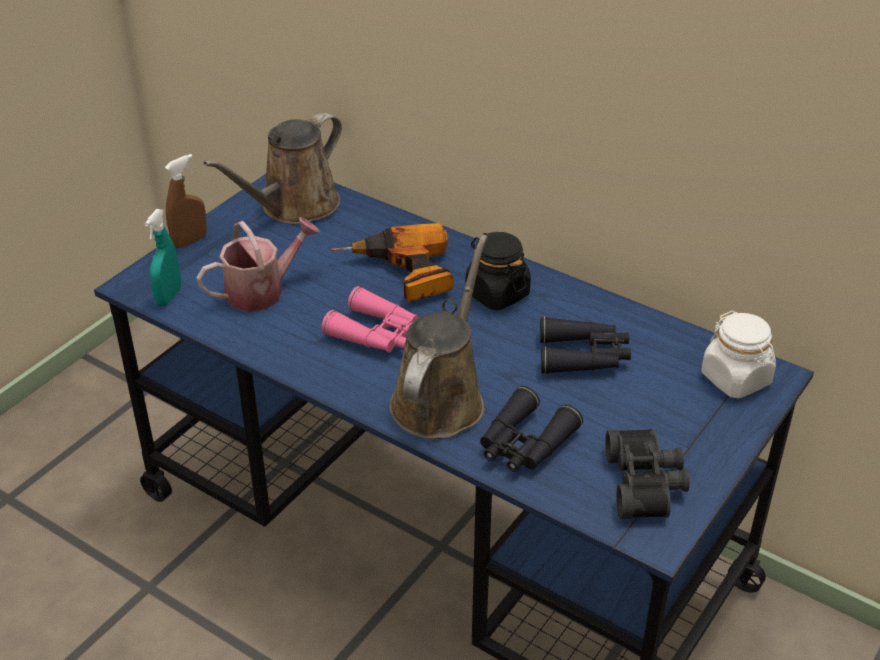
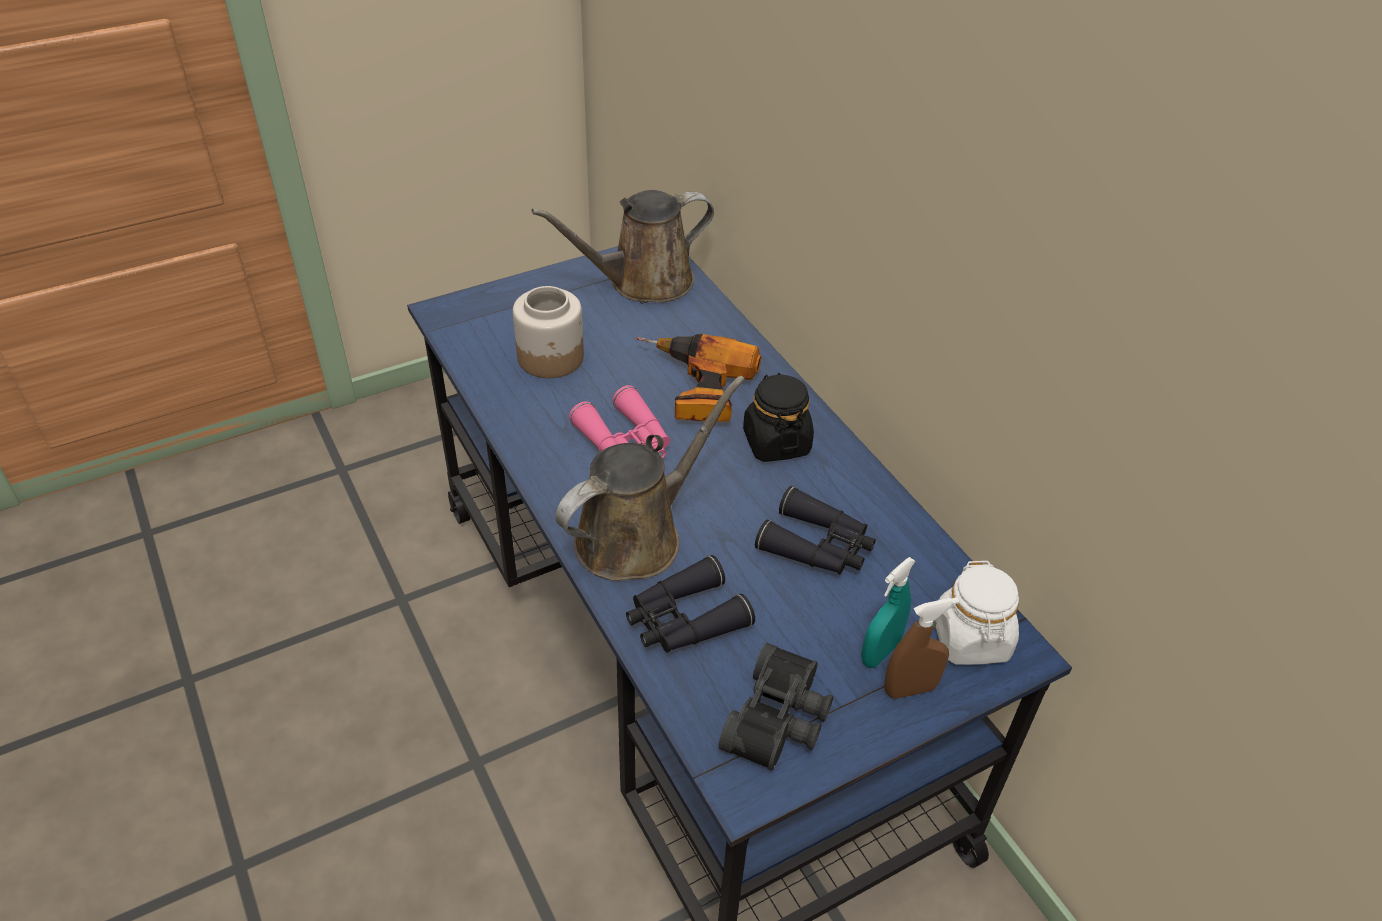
camera: 25 degrees right, 5 degrees up
turquoise spray bottle [145,209,181,306] -> turquoise spray bottle moved to [861,557,915,668]
brown spray bottle [165,154,207,248] -> brown spray bottle moved to [885,597,959,699]
watering can [197,217,320,312] -> jar [513,286,584,378]

